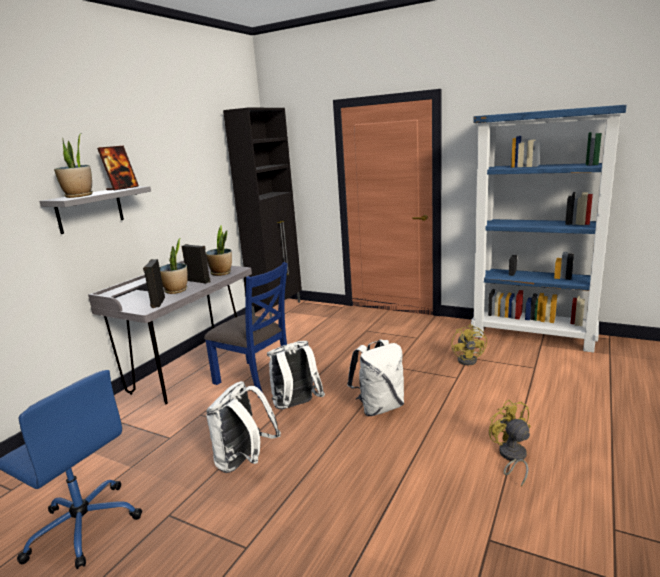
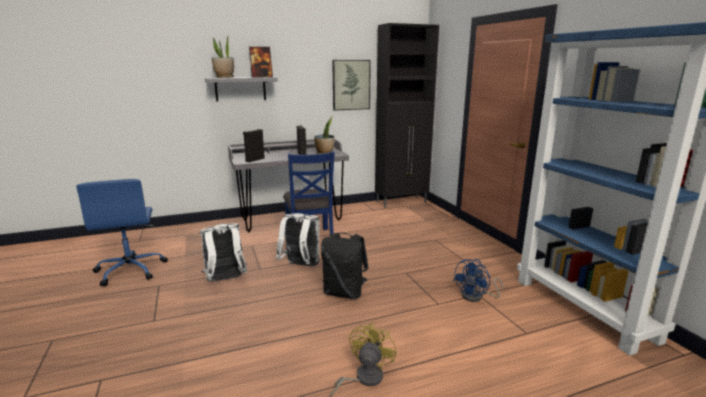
camera: 40 degrees right, 0 degrees up
potted plant [160,238,188,294] -> none
white backpack [347,339,404,416] -> black backpack [321,233,368,299]
yellow fan [451,324,487,365] -> blue fan [453,259,503,302]
none -> picture [332,60,371,111]

